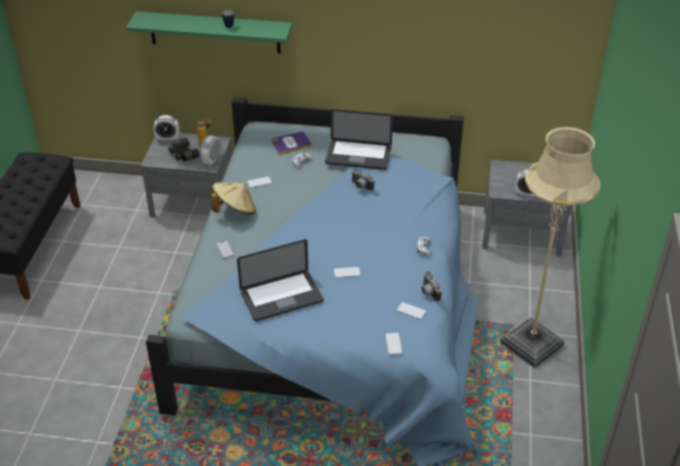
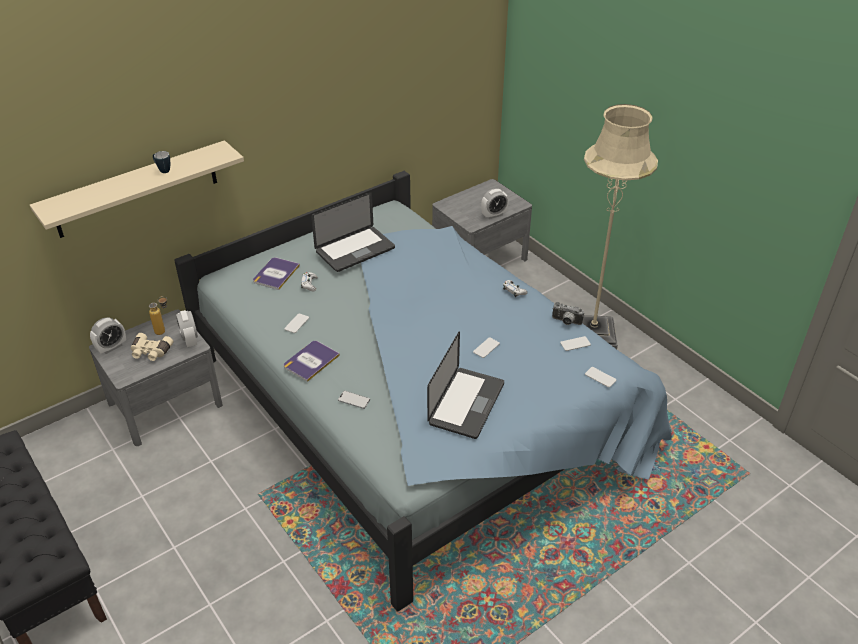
camera: 45 degrees left, 0 degrees up
green shelf [126,11,292,53] -> beige shelf [30,140,244,238]
black binoculars [169,138,200,161] -> beige binoculars [131,333,173,361]
beige hat [211,182,256,215] -> book [284,341,340,382]
camera [351,168,375,191] -> none

